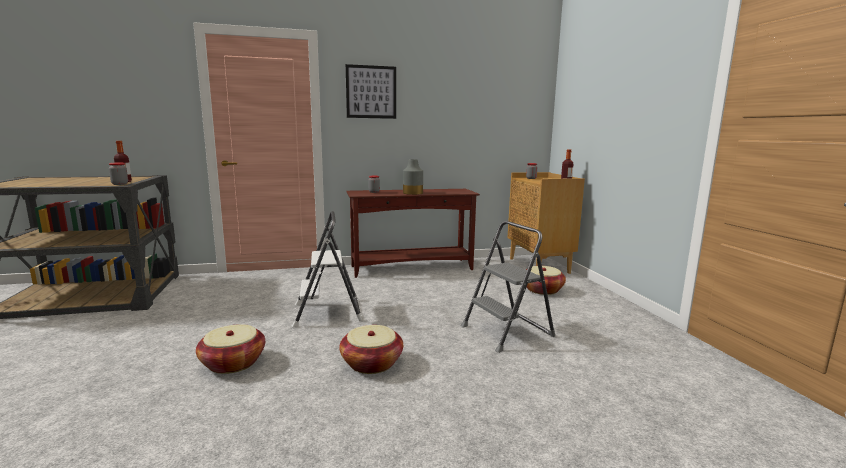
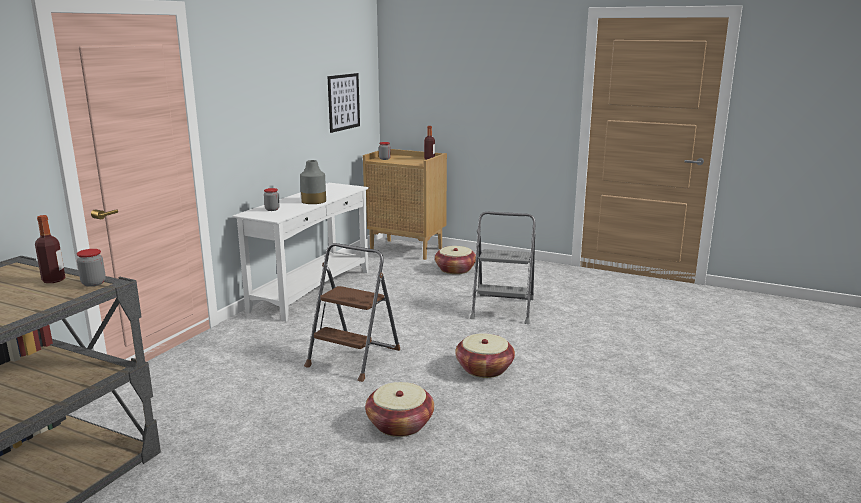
camera: 50 degrees left, 5 degrees up
white step ladder [292,211,362,327] -> brown step ladder [304,243,400,382]
picture [345,64,396,119] -> picture moved to [327,73,360,133]
brown console table [346,189,480,278] -> white console table [232,183,369,321]

